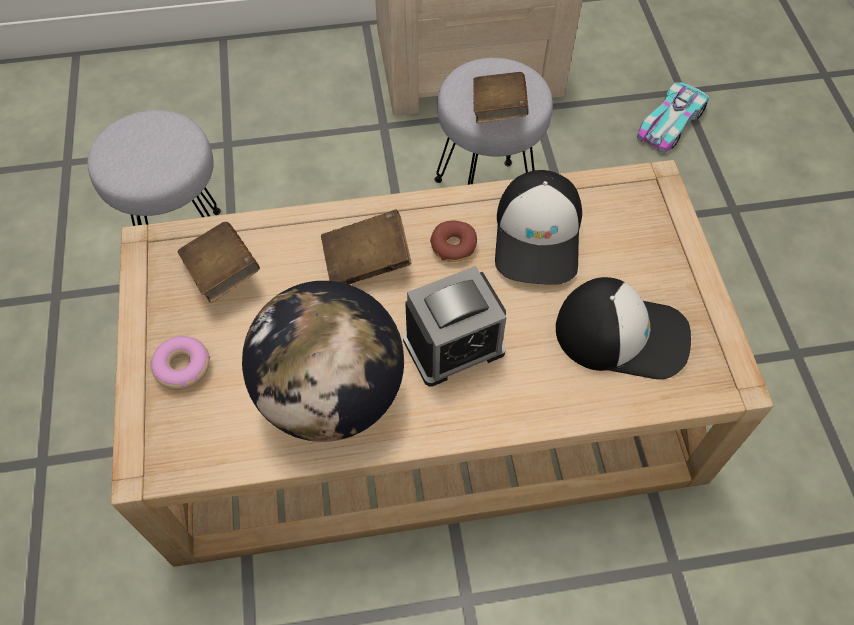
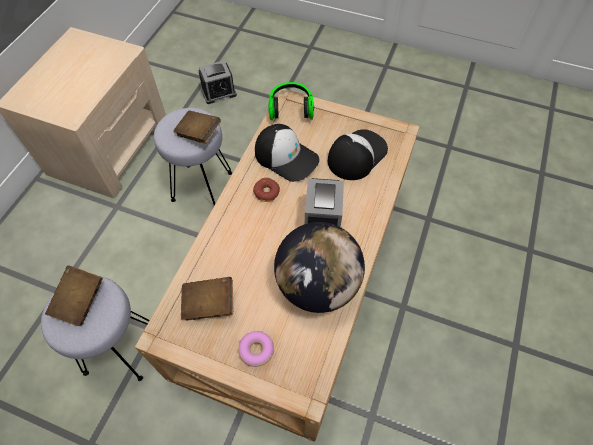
camera: 60 degrees left, 0 degrees up
brown book [321,209,412,284] -> brown book moved to [45,265,103,326]
toy car [637,82,709,153] -> alarm clock [198,60,237,104]
none -> headphones [268,82,314,120]

